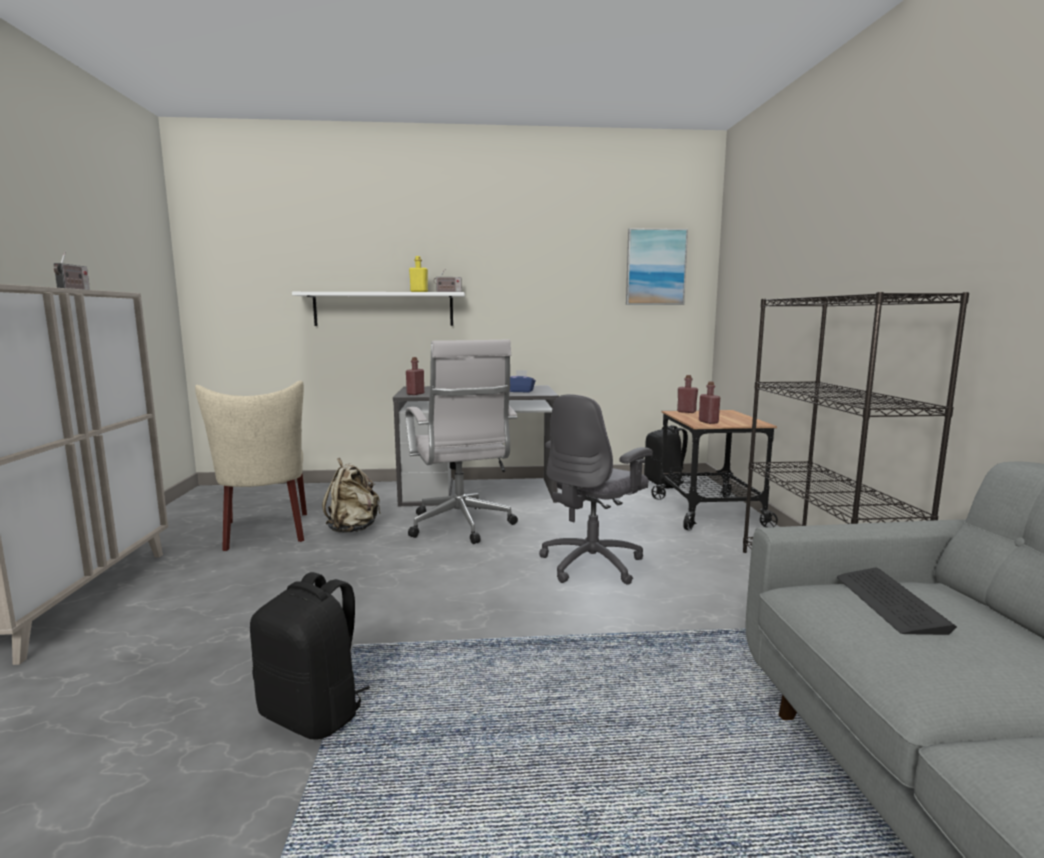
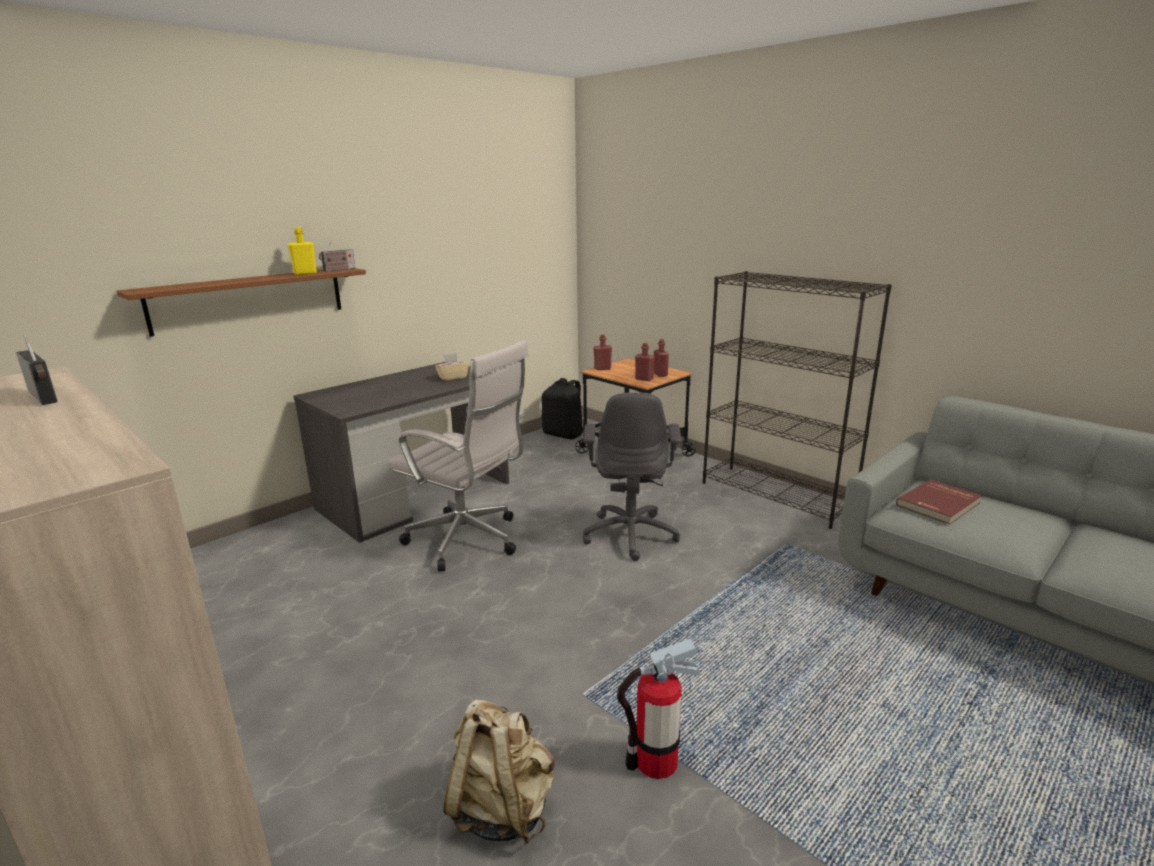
camera: 40 degrees left, 10 degrees up
beige chair [195,381,307,551] -> none
black backpack [250,572,370,740] -> fire extinguisher [617,638,700,779]
white shelf [292,292,465,326] -> brown shelf [117,268,366,337]
beige backpack [322,458,381,533] -> beige backpack moved to [443,699,554,844]
red bottle [406,357,424,395] -> red bottle moved to [654,339,669,377]
blue tissue box [510,370,536,393] -> beige tissue box [435,353,469,381]
picture [626,228,688,305] -> none
keyboard [837,568,957,635] -> red book [896,479,982,524]

